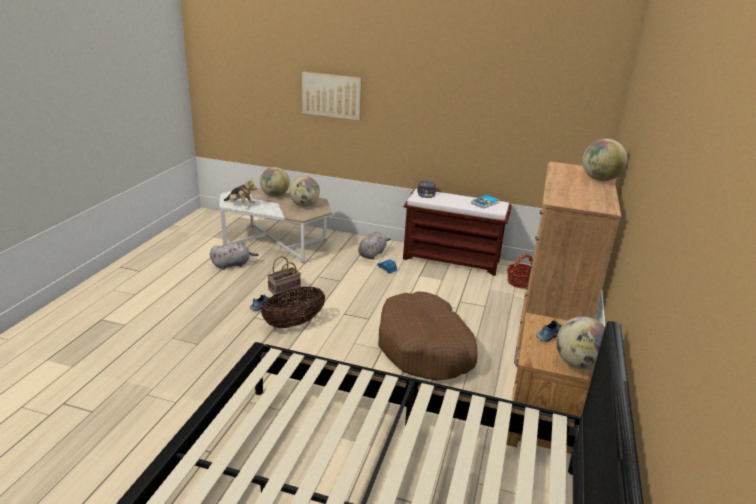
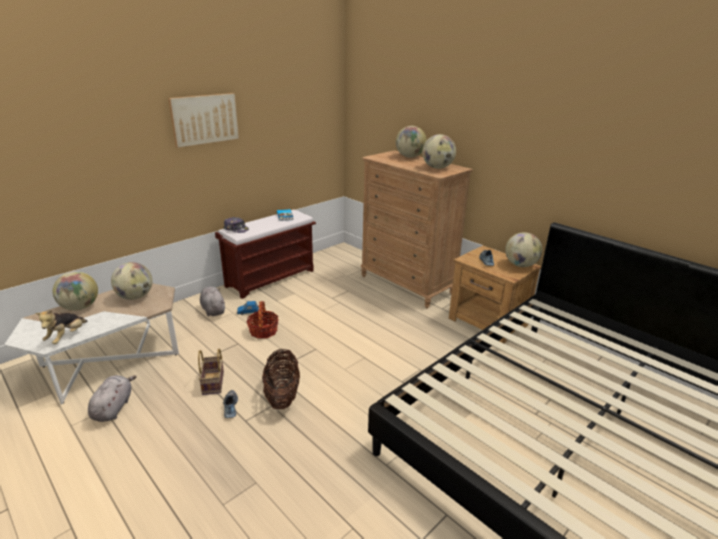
camera: 60 degrees left, 0 degrees up
plush toy [223,177,257,206] -> plush toy turned 135 degrees clockwise [35,309,88,344]
picture [302,71,362,121] -> picture moved to [168,93,239,148]
brown dog bed [378,291,478,381] -> none
basket [507,254,533,289] -> basket moved to [246,301,278,339]
none -> globe [422,134,456,169]

